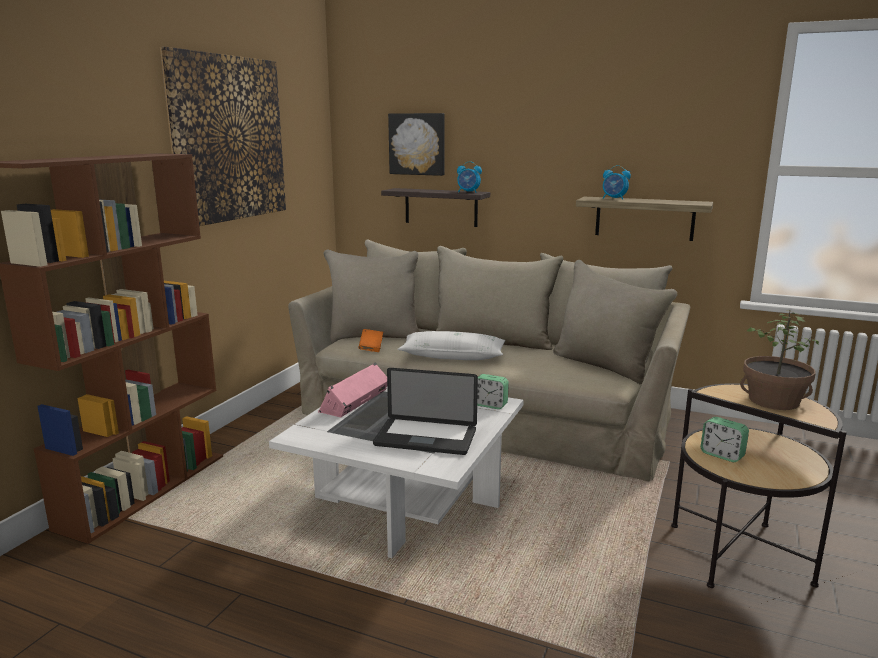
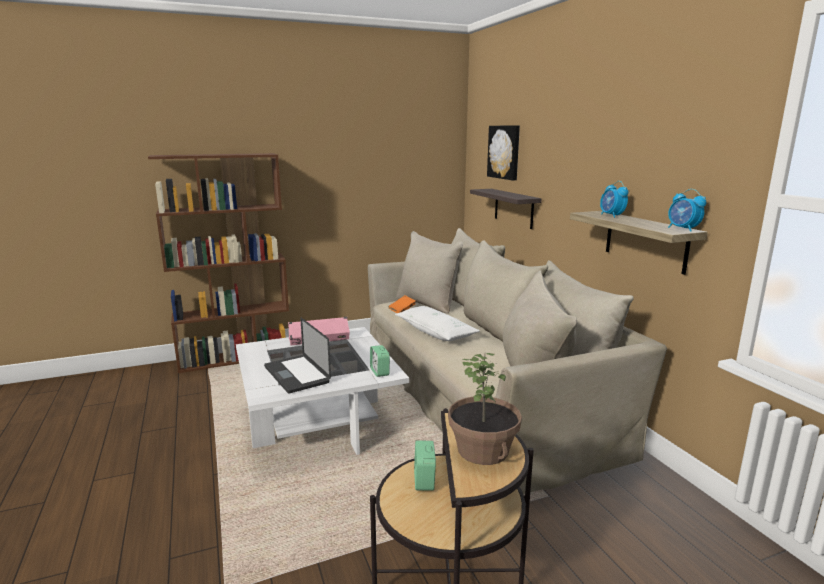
camera: 45 degrees right, 0 degrees up
picture [160,47,286,226] -> none
alarm clock [457,161,482,193] -> alarm clock moved to [668,189,706,232]

